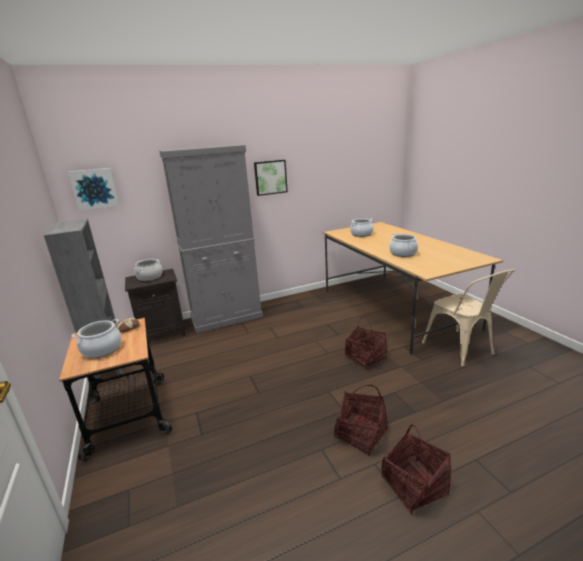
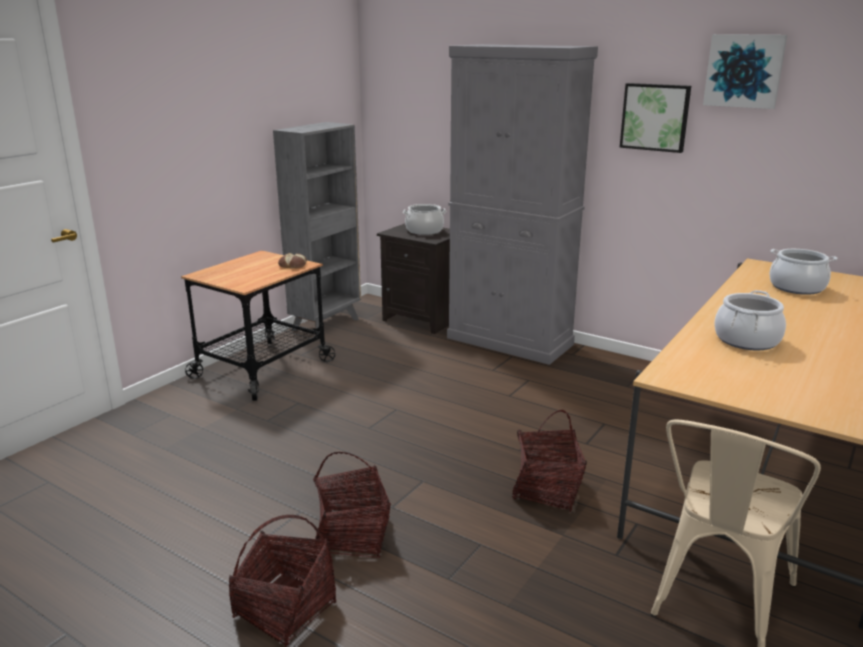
camera: 55 degrees right, 0 degrees up
picture [68,168,119,211] -> picture moved to [703,34,787,109]
cooking pot [72,319,122,358] -> none

